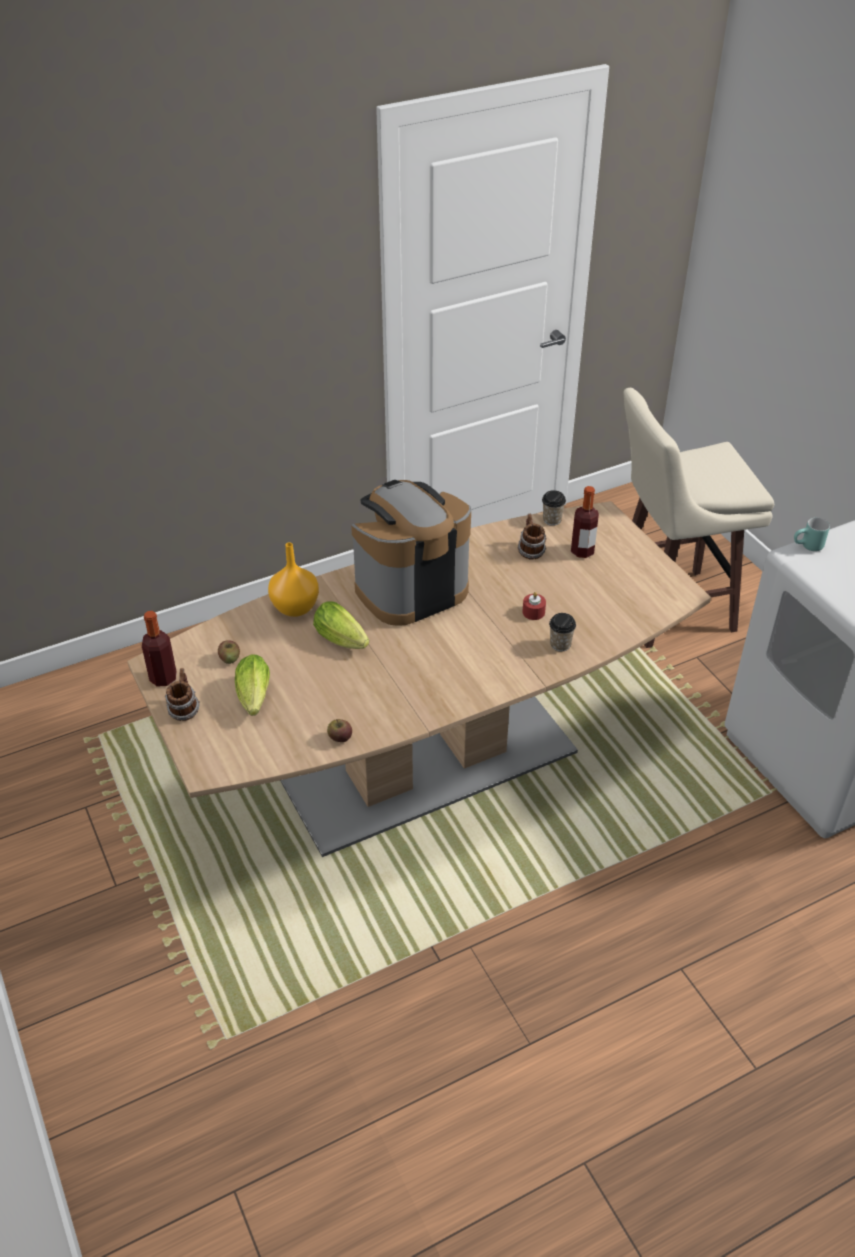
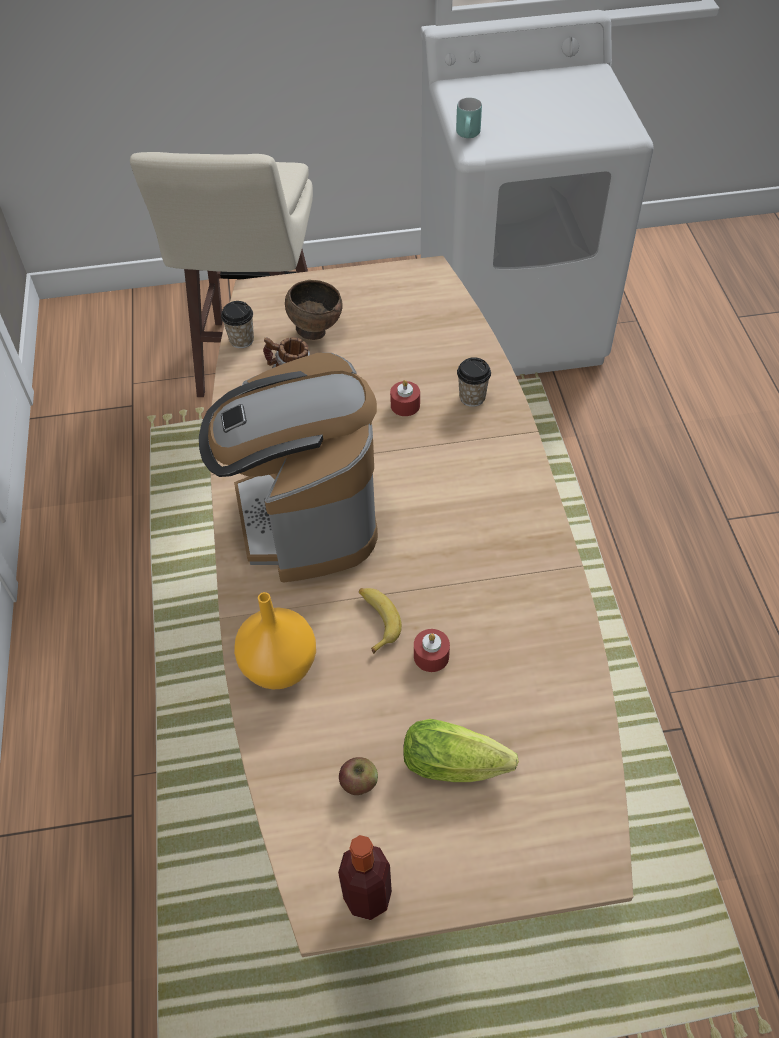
camera: 70 degrees left, 10 degrees up
mug [165,668,200,721] -> none
lettuce [313,601,369,649] -> banana [359,588,402,654]
apple [327,719,352,742] -> none
bottle [571,486,599,558] -> brown bowl [285,280,343,340]
none -> red candle [414,629,450,672]

